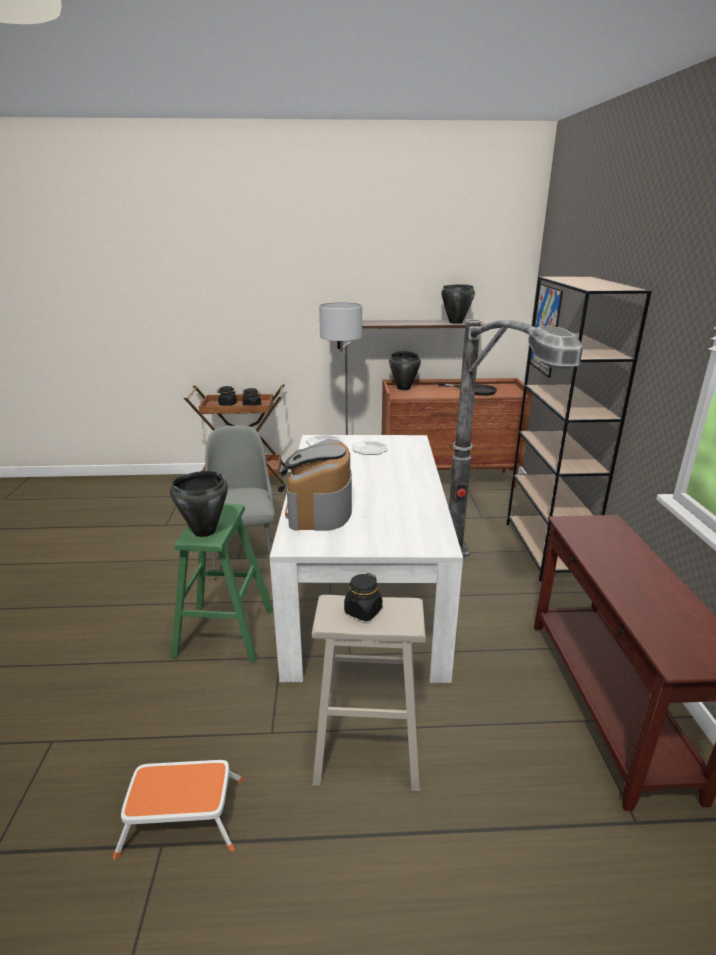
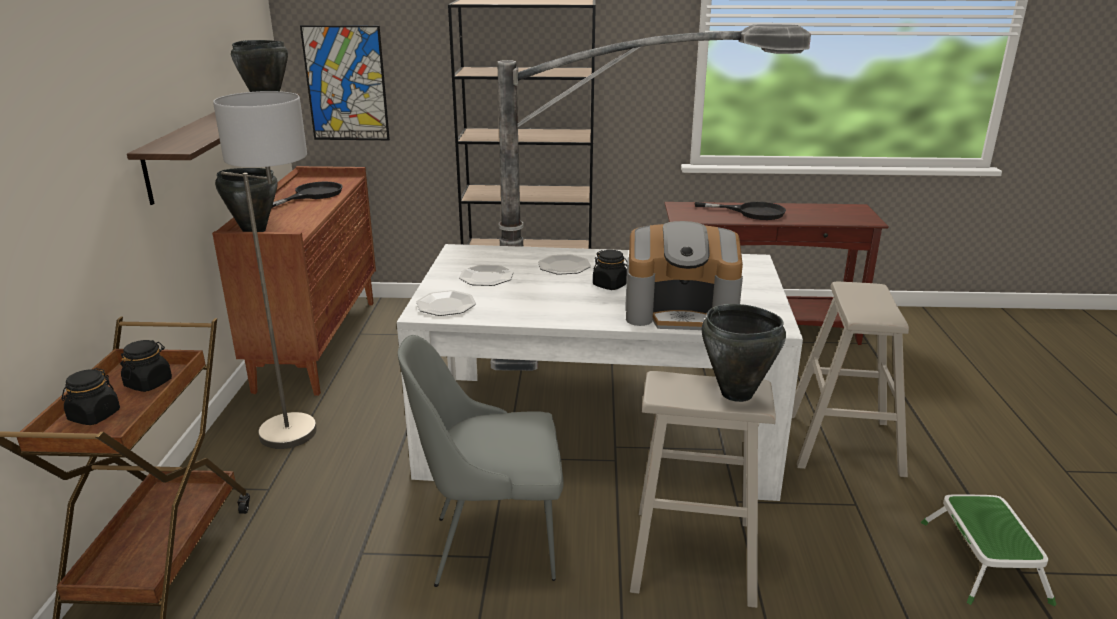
camera: 85 degrees left, 0 degrees up
orange step ladder [113,760,244,860] -> green step ladder [920,494,1056,606]
green stool [171,504,273,663] -> beige stool [630,371,776,608]
black jar [344,573,382,621] -> black jar moved to [593,250,627,290]
none -> plate [538,254,591,275]
none -> black frying pan [694,202,786,220]

